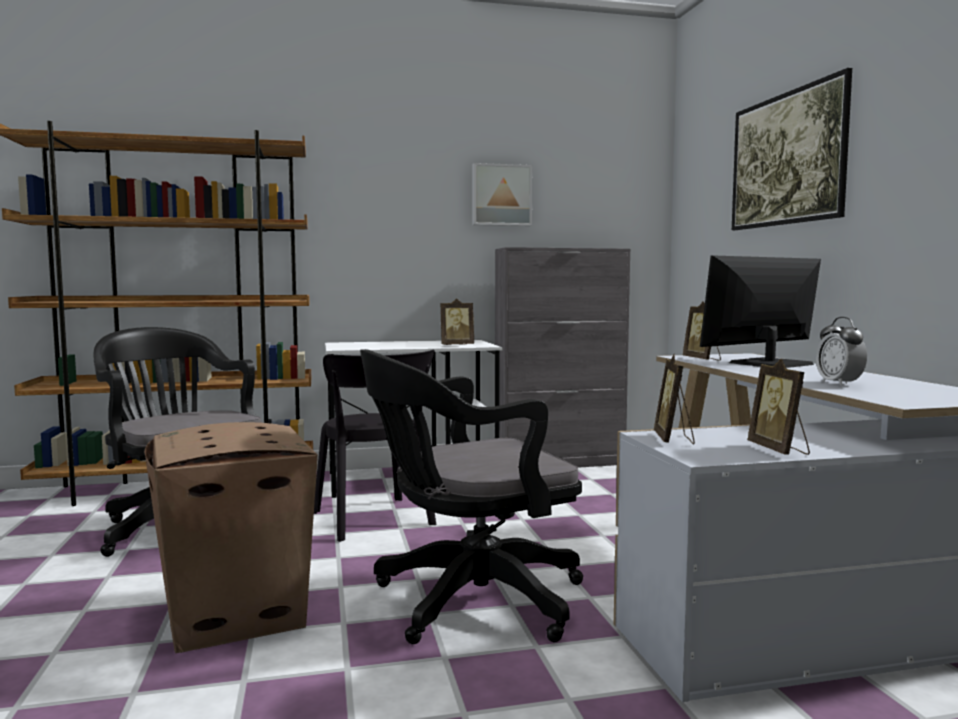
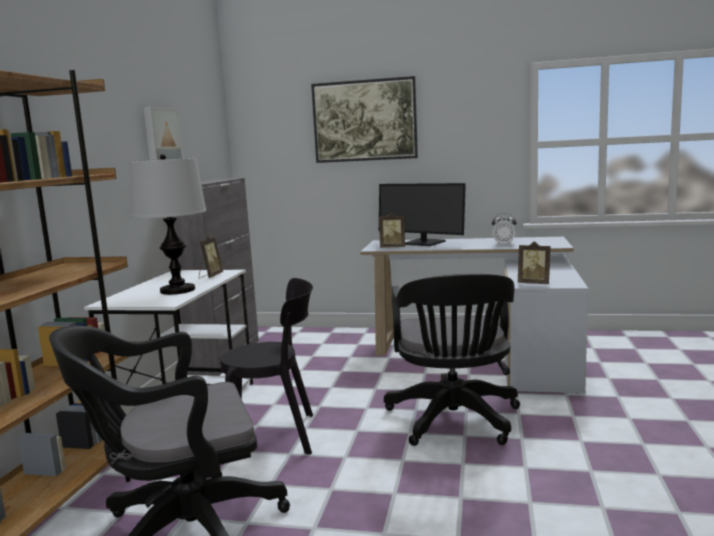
camera: 65 degrees left, 5 degrees up
cardboard box [144,422,318,653] -> none
monitor [700,255,821,368] -> monitor turned 45 degrees counterclockwise [379,183,466,246]
picture frame [747,358,810,455] -> none
none -> table lamp [129,154,206,295]

